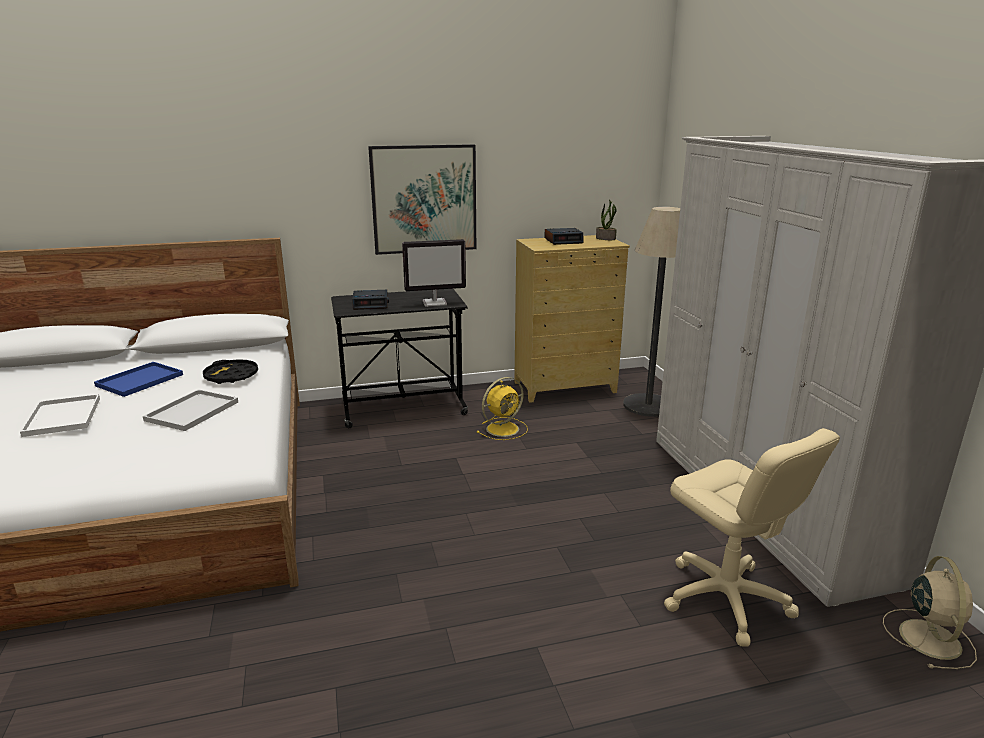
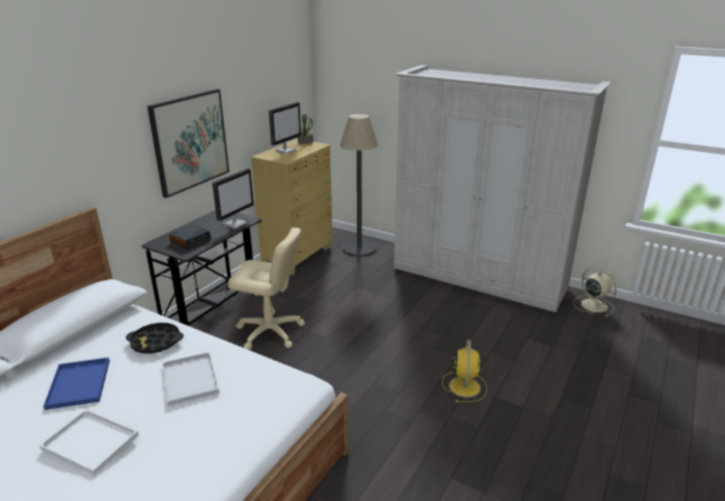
camera: 45 degrees left, 5 degrees up
yellow fan [476,377,528,440] -> yellow fan moved to [442,340,487,402]
alarm clock [545,228,584,245] -> monitor [269,102,301,154]
beige office chair [664,428,840,647] -> beige office chair moved to [228,228,305,350]

